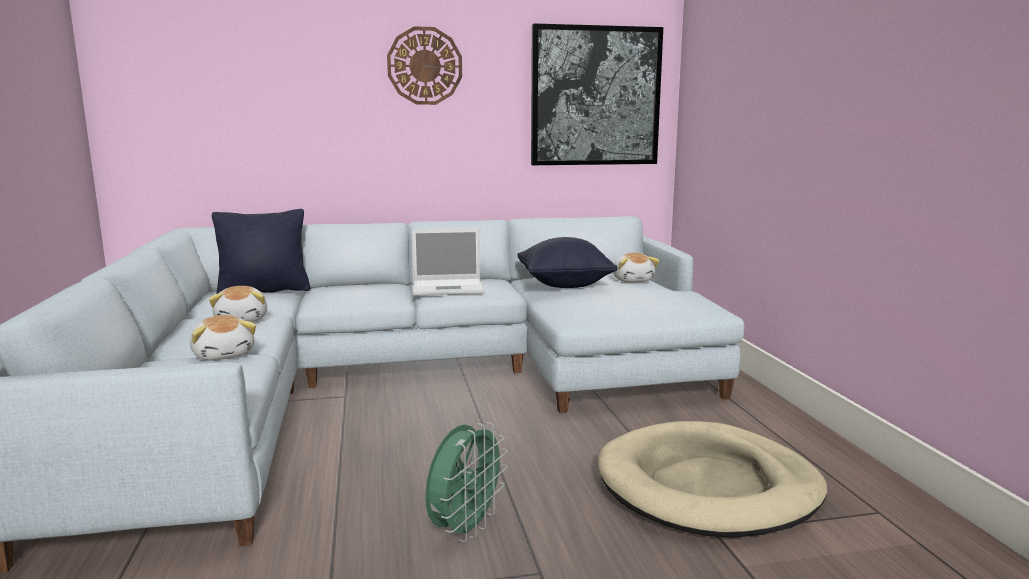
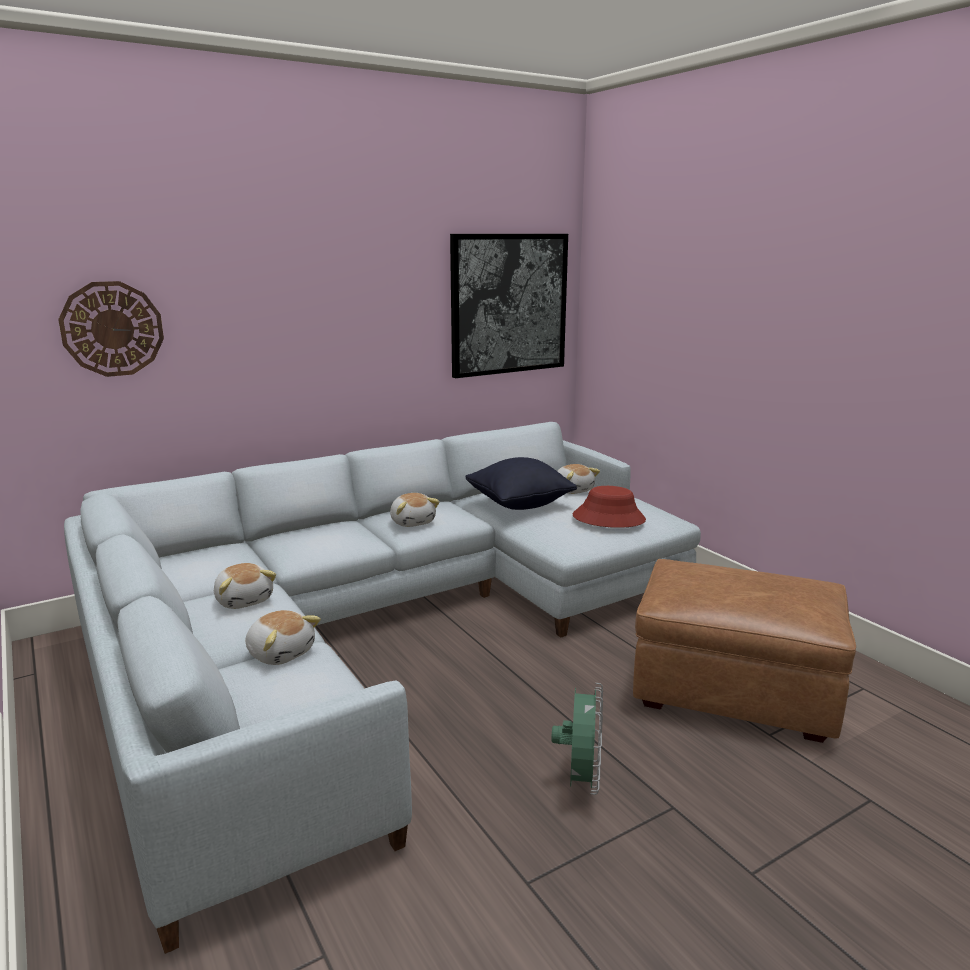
camera: 20 degrees left, 5 degrees up
black pillow [212,209,310,294] -> none
wall clock [387,26,462,105] -> wall clock moved to [58,281,164,377]
laptop [412,228,485,296] -> plush toy [390,493,440,527]
beige dog bed [598,421,827,538] -> brown ottoman [633,559,856,743]
none -> red hat [573,486,646,528]

